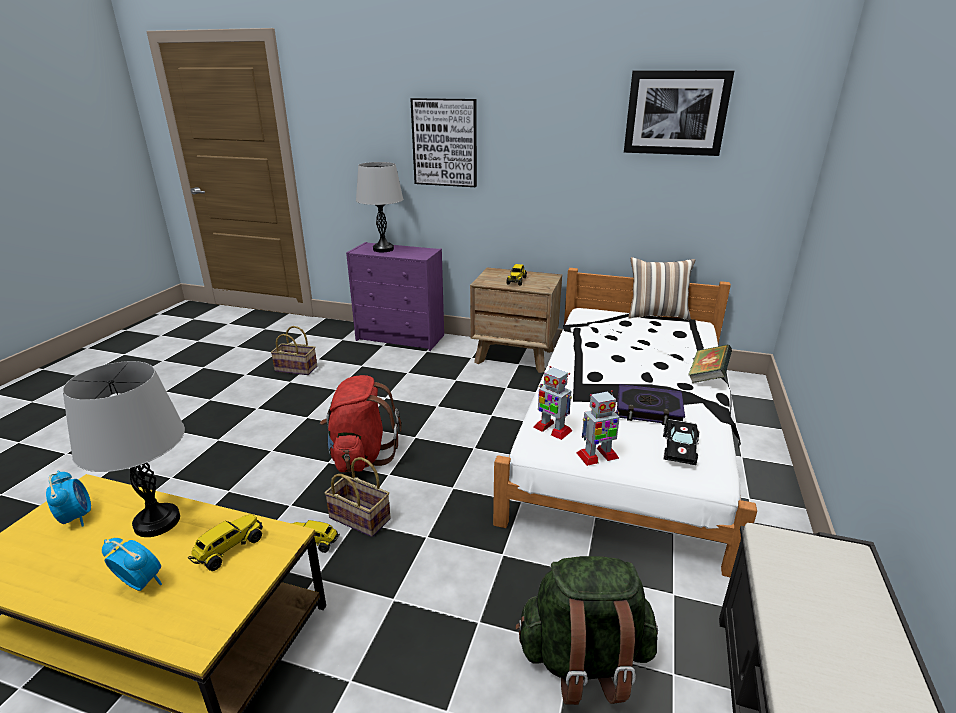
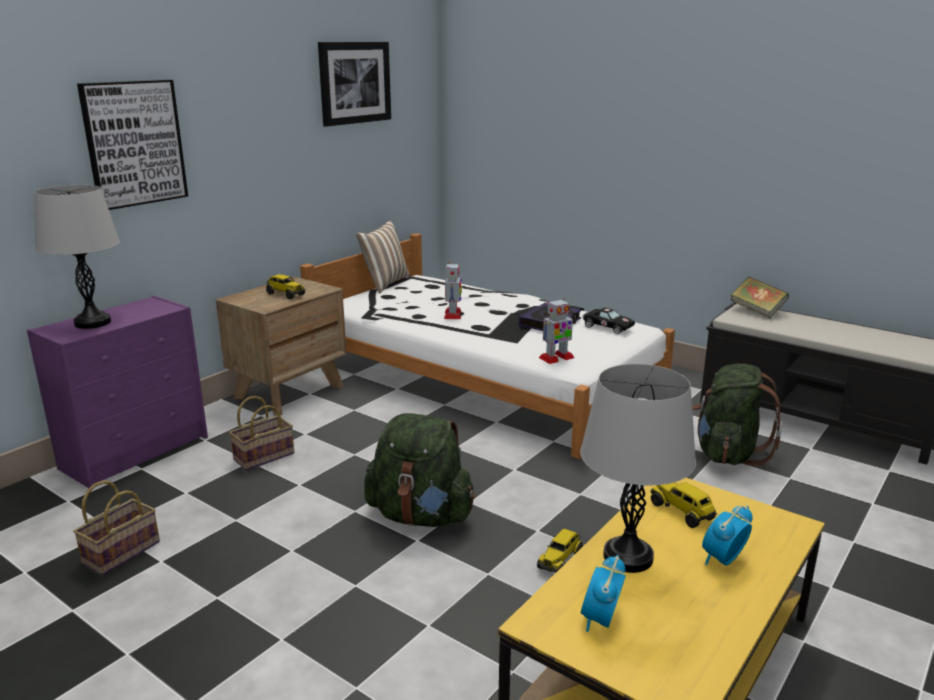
camera: 70 degrees left, 5 degrees down
alarm clock [46,470,91,527] -> alarm clock turned 60 degrees counterclockwise [581,555,626,632]
red backpack [320,375,401,473] -> green backpack [364,413,475,527]
basket [324,457,391,537] -> basket moved to [229,396,294,471]
toy robot [577,390,620,466] -> toy robot moved to [444,262,462,319]
book [689,344,732,383] -> book moved to [731,277,789,318]

